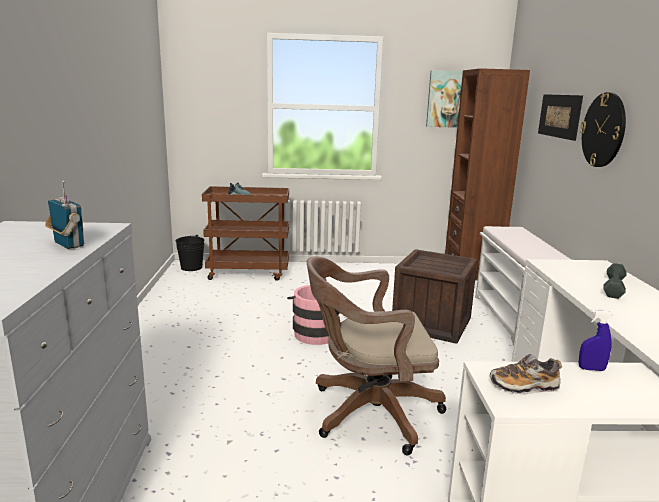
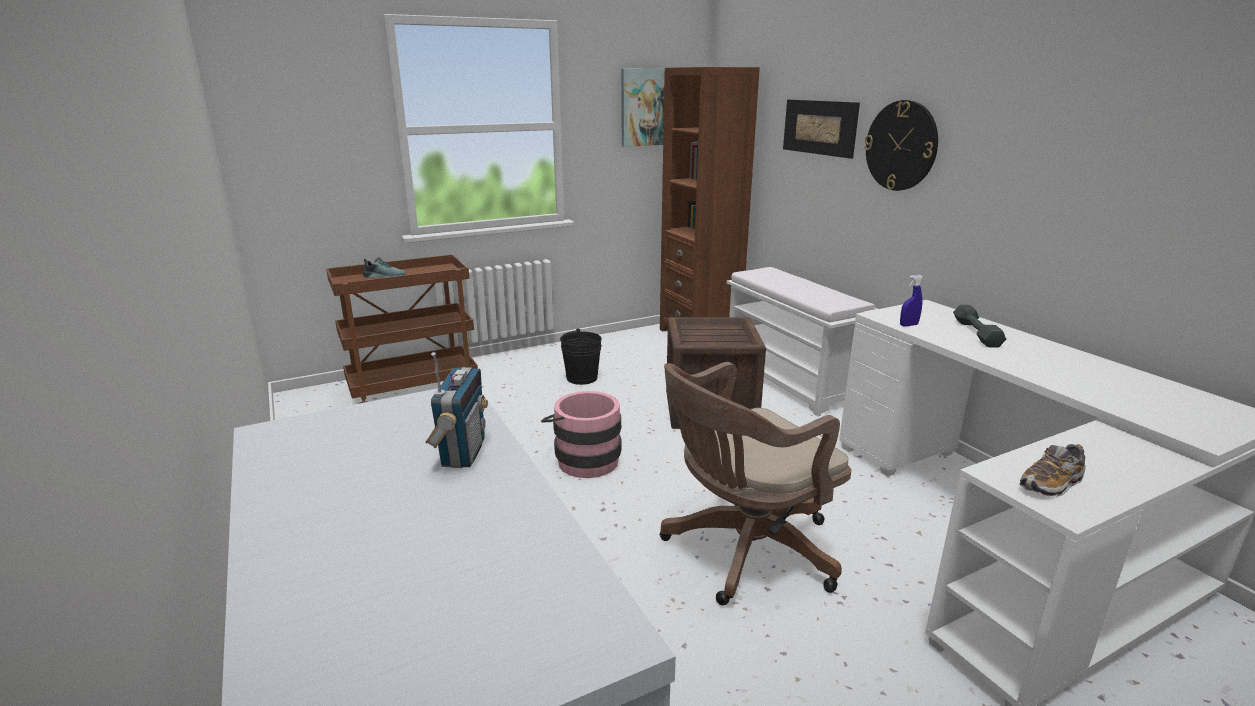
camera: 25 degrees left, 5 degrees up
radio [45,181,84,249] -> radio turned 75 degrees clockwise [425,352,488,468]
black bucket [176,235,204,271] -> black bucket moved to [560,328,602,385]
blue spray bottle [578,309,613,371] -> blue spray bottle moved to [900,275,924,326]

